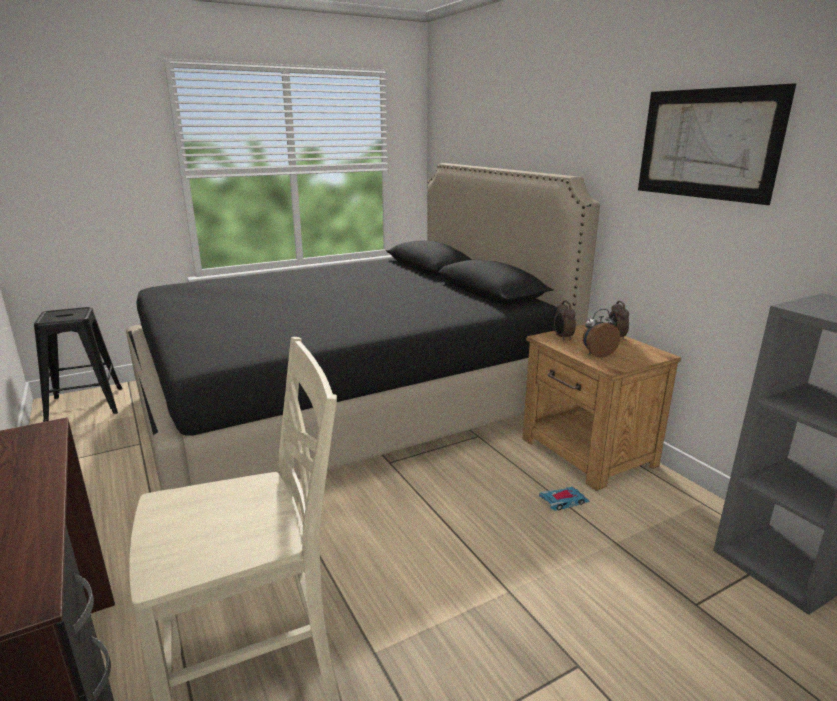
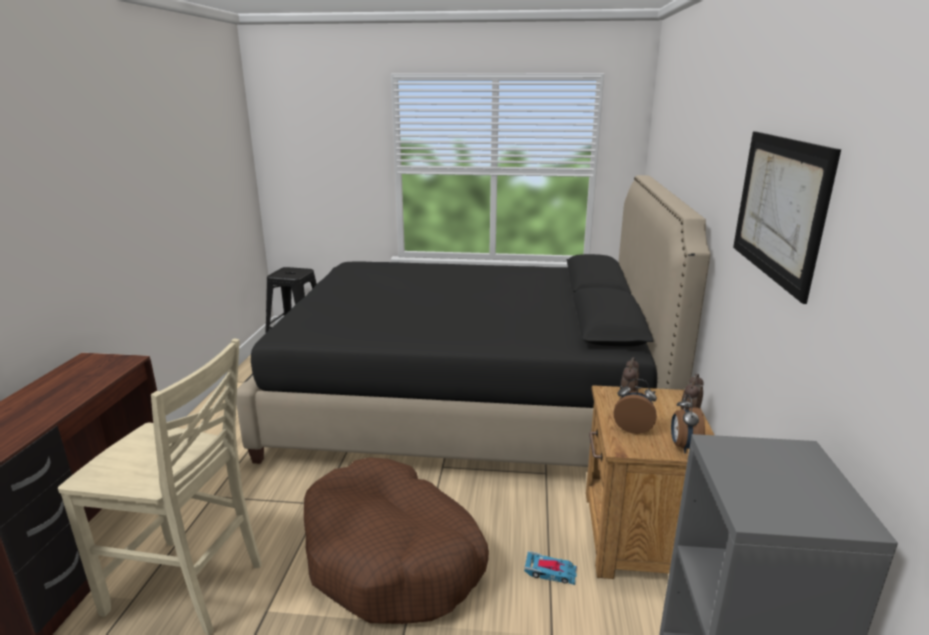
camera: 35 degrees right, 0 degrees up
none -> brown dog bed [304,457,489,624]
none -> alarm clock [671,394,705,454]

